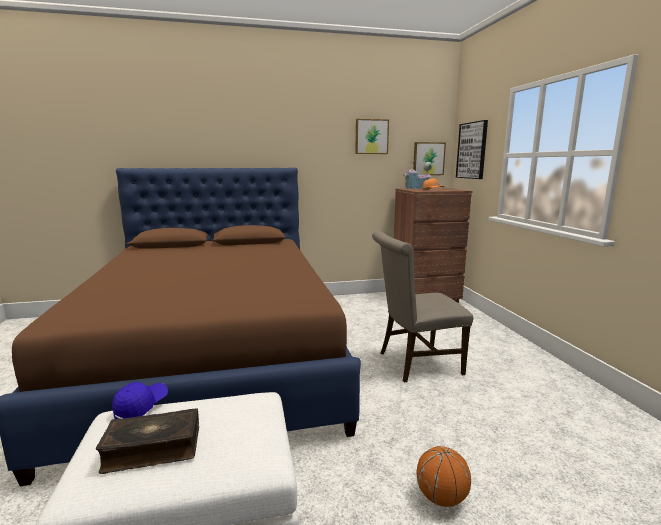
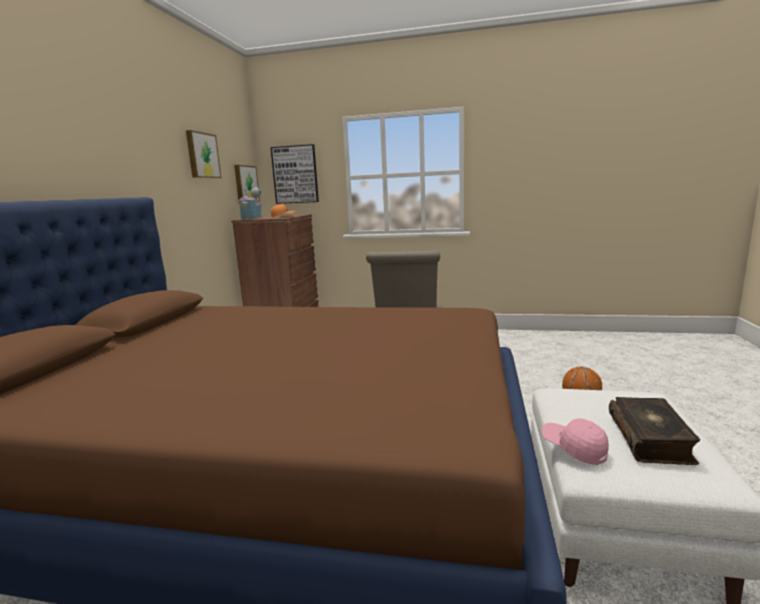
camera: 65 degrees left, 0 degrees up
blue cap [112,382,168,419] -> pink cap [542,418,609,465]

